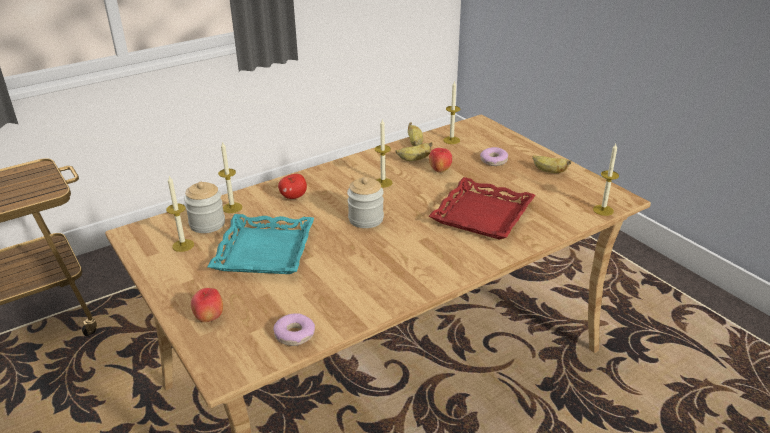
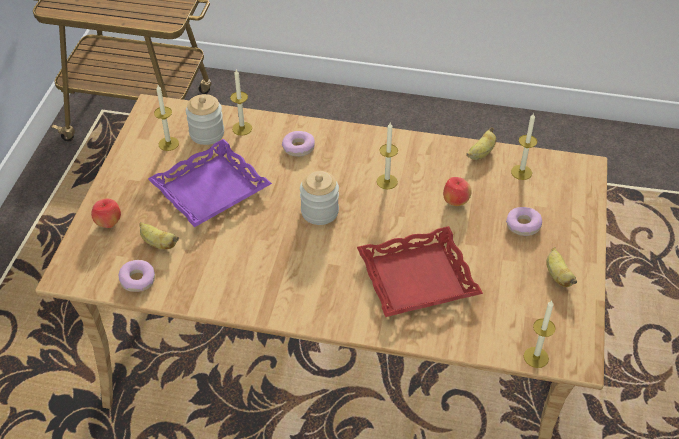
camera: 45 degrees right, 15 degrees up
turquoise tray [207,214,314,274] -> purple tray [148,139,272,227]
apple [278,174,307,199] -> donut [282,131,315,157]
banana [396,142,433,161] -> banana moved to [139,222,179,249]

